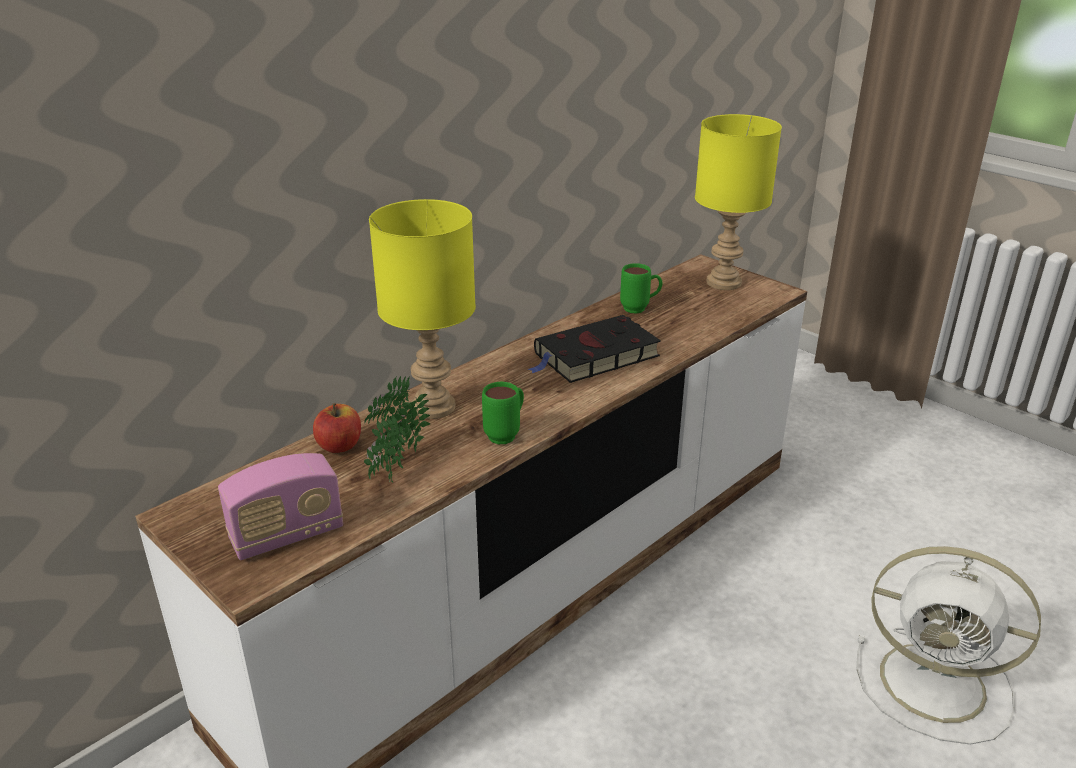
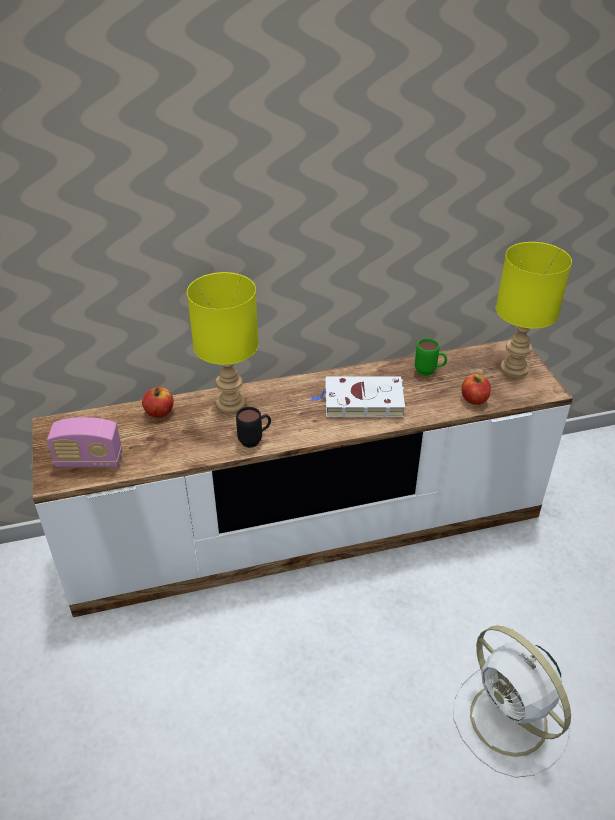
camera: 30 degrees right, 10 degrees up
potted plant [364,376,430,483] -> none
green mug [482,382,524,444] -> black mug [236,407,271,448]
black book [528,315,661,383] -> white book [310,376,405,417]
none -> apple [461,374,491,405]

